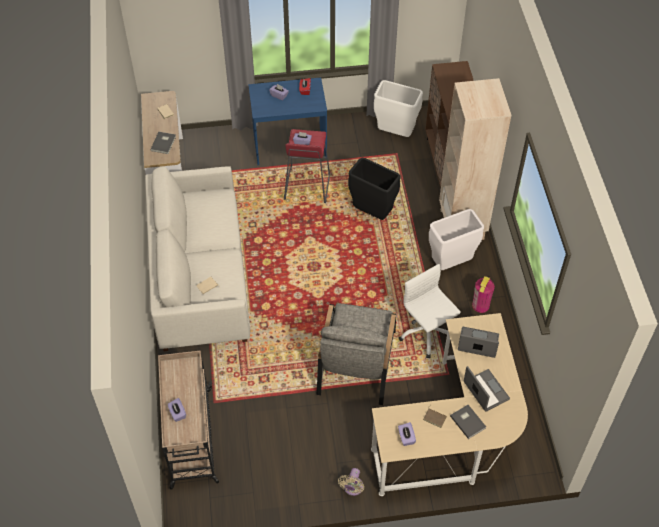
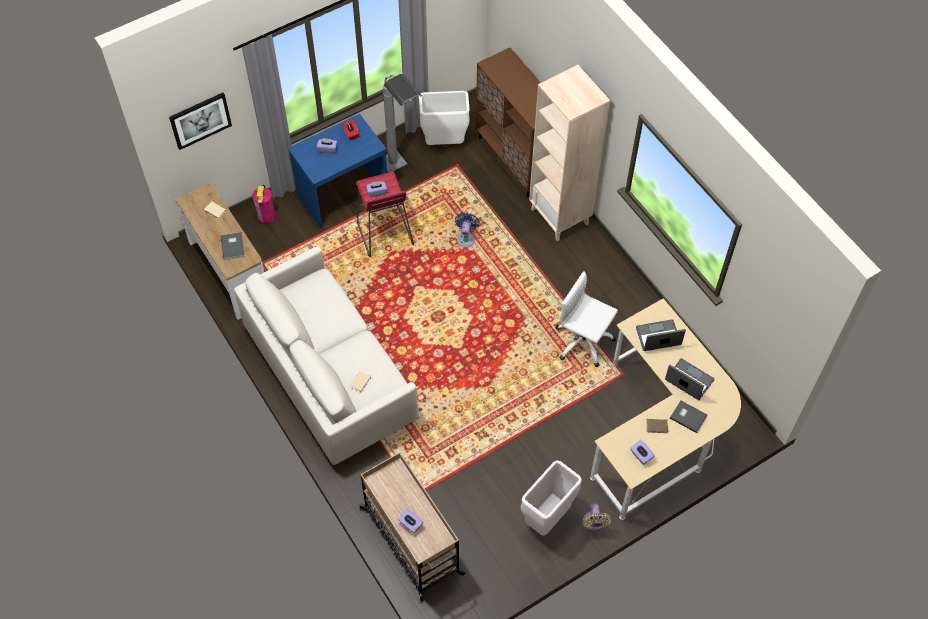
camera: 25 degrees left, 5 degrees up
grey armchair [317,303,396,405] -> none
black trash can [348,158,401,220] -> blue fan [455,213,480,248]
white trash can [429,209,484,270] -> white trash can moved to [521,460,582,536]
fire extinguisher [472,276,495,313] -> fire extinguisher moved to [252,185,276,223]
none -> picture [169,93,232,150]
none -> grey floor lamp [383,74,422,172]

